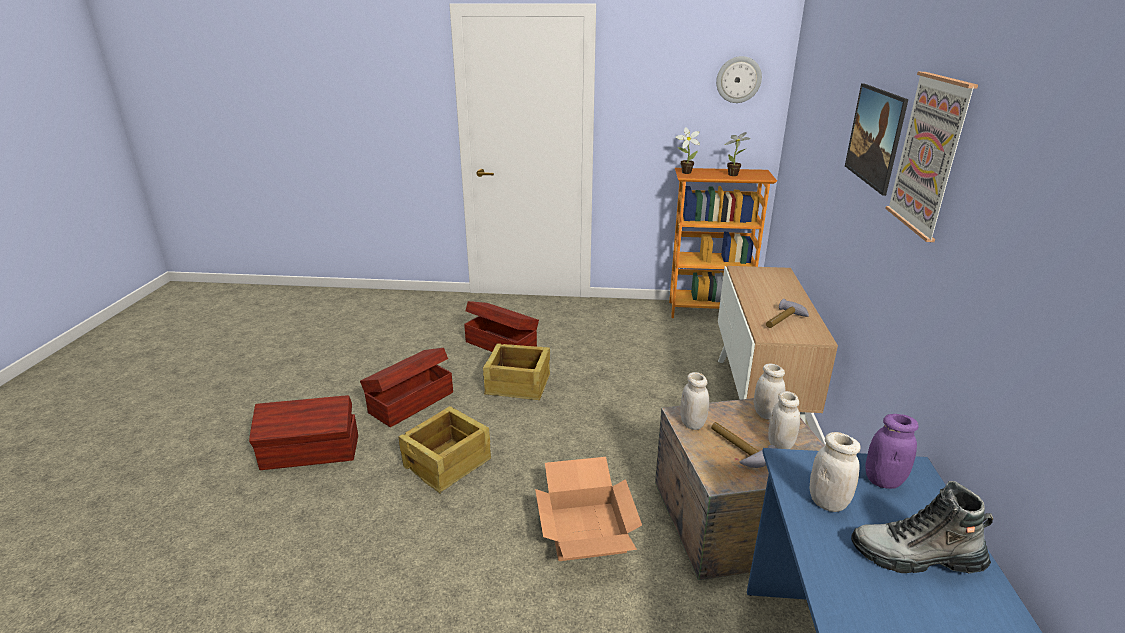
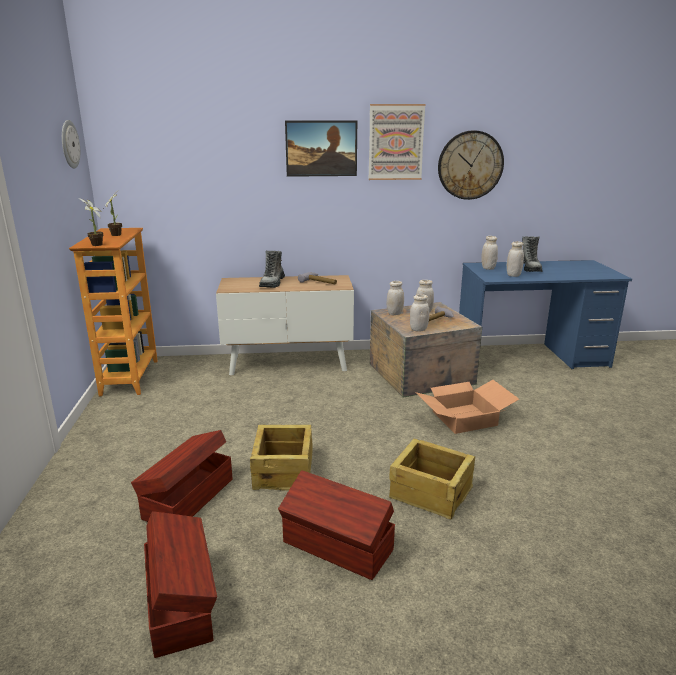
camera: 100 degrees left, 5 degrees down
brown storage box [249,395,358,470] -> brown storage box moved to [144,511,217,658]
purple jar [866,414,919,489] -> white jar [481,236,498,270]
none -> boot [259,251,285,288]
none -> wall clock [438,130,504,200]

